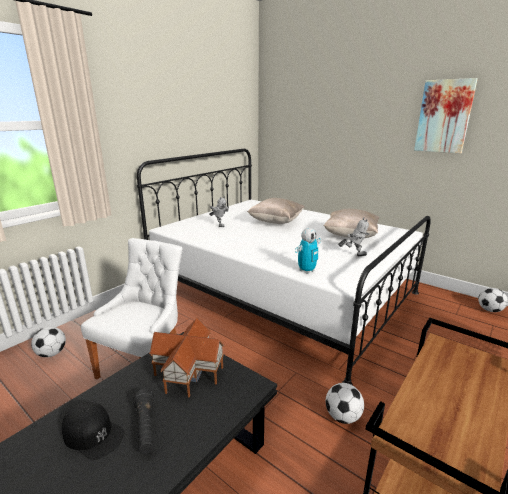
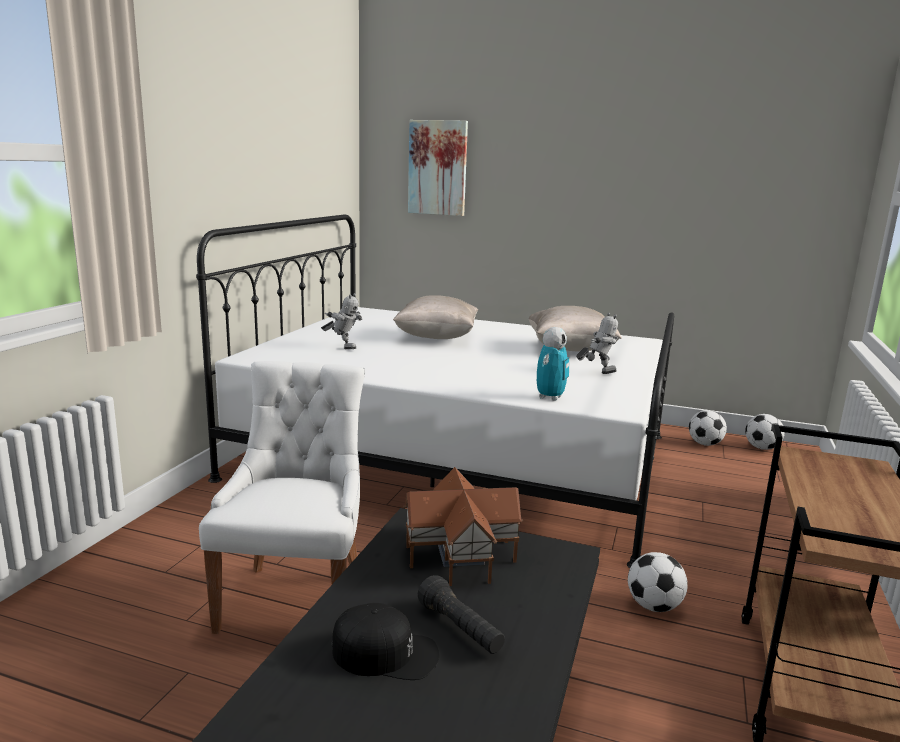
camera: 20 degrees left, 5 degrees down
football [31,327,66,357] -> football moved to [689,410,727,446]
picture [414,78,478,153] -> picture moved to [408,120,468,216]

